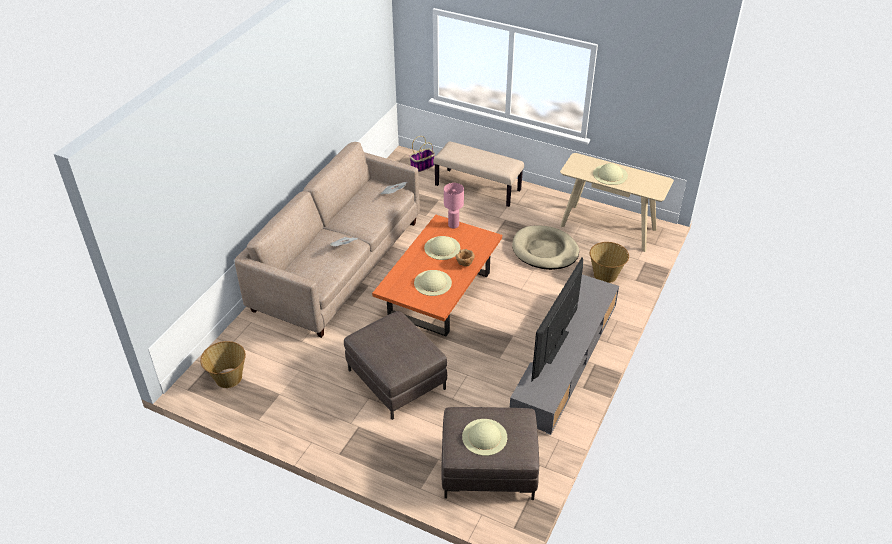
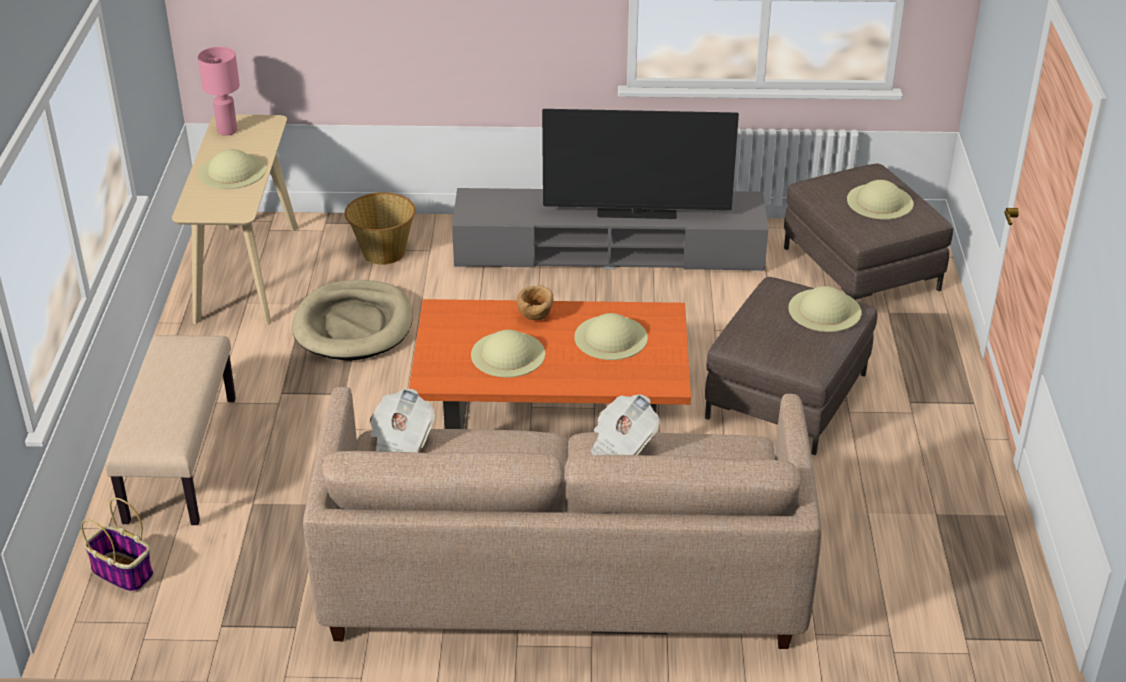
camera: 115 degrees left, 5 degrees down
basket [200,341,246,388] -> none
pink table lamp [444,183,464,229] -> pink table lamp moved to [198,47,240,136]
none -> beige hat [788,286,861,332]

